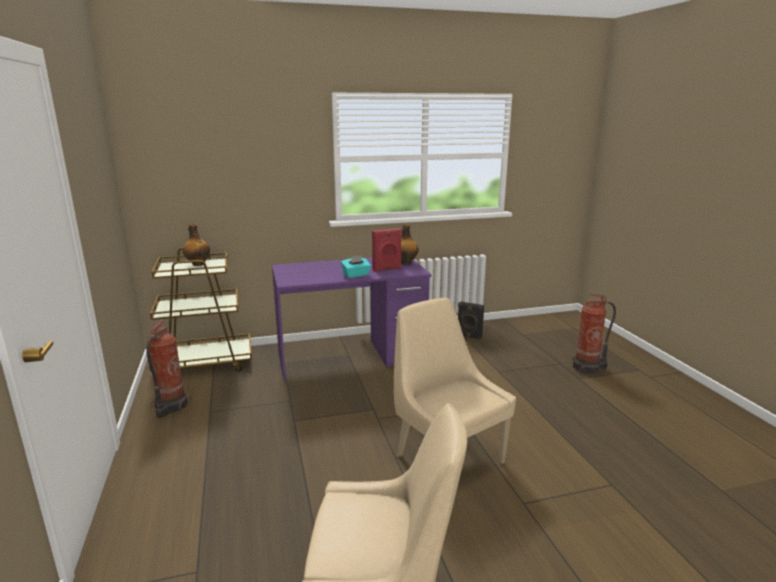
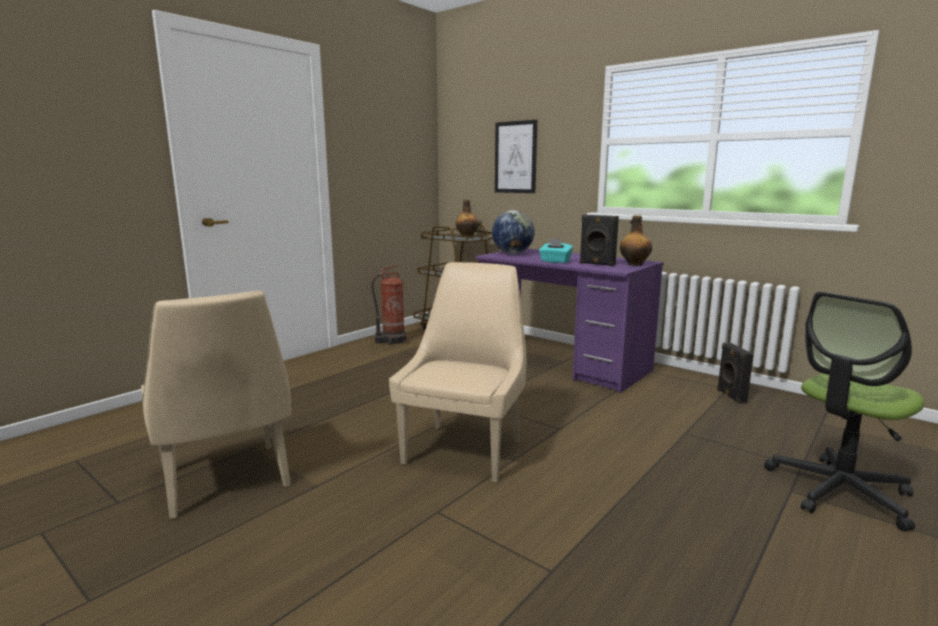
camera: 55 degrees right, 5 degrees down
red speaker [372,228,402,272] -> black speaker [580,215,619,266]
fire extinguisher [572,294,616,374] -> office chair [764,292,925,531]
none -> globe [492,210,535,254]
none -> picture [495,120,537,193]

